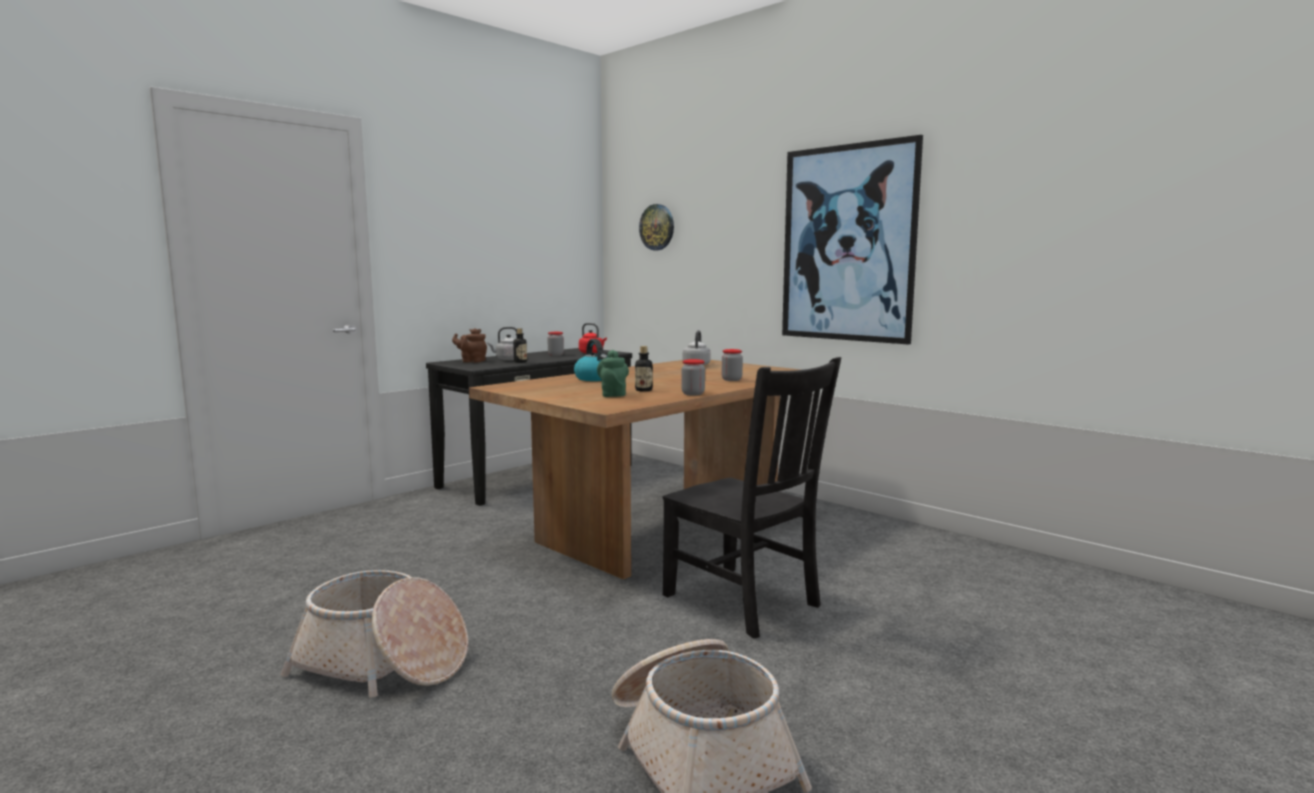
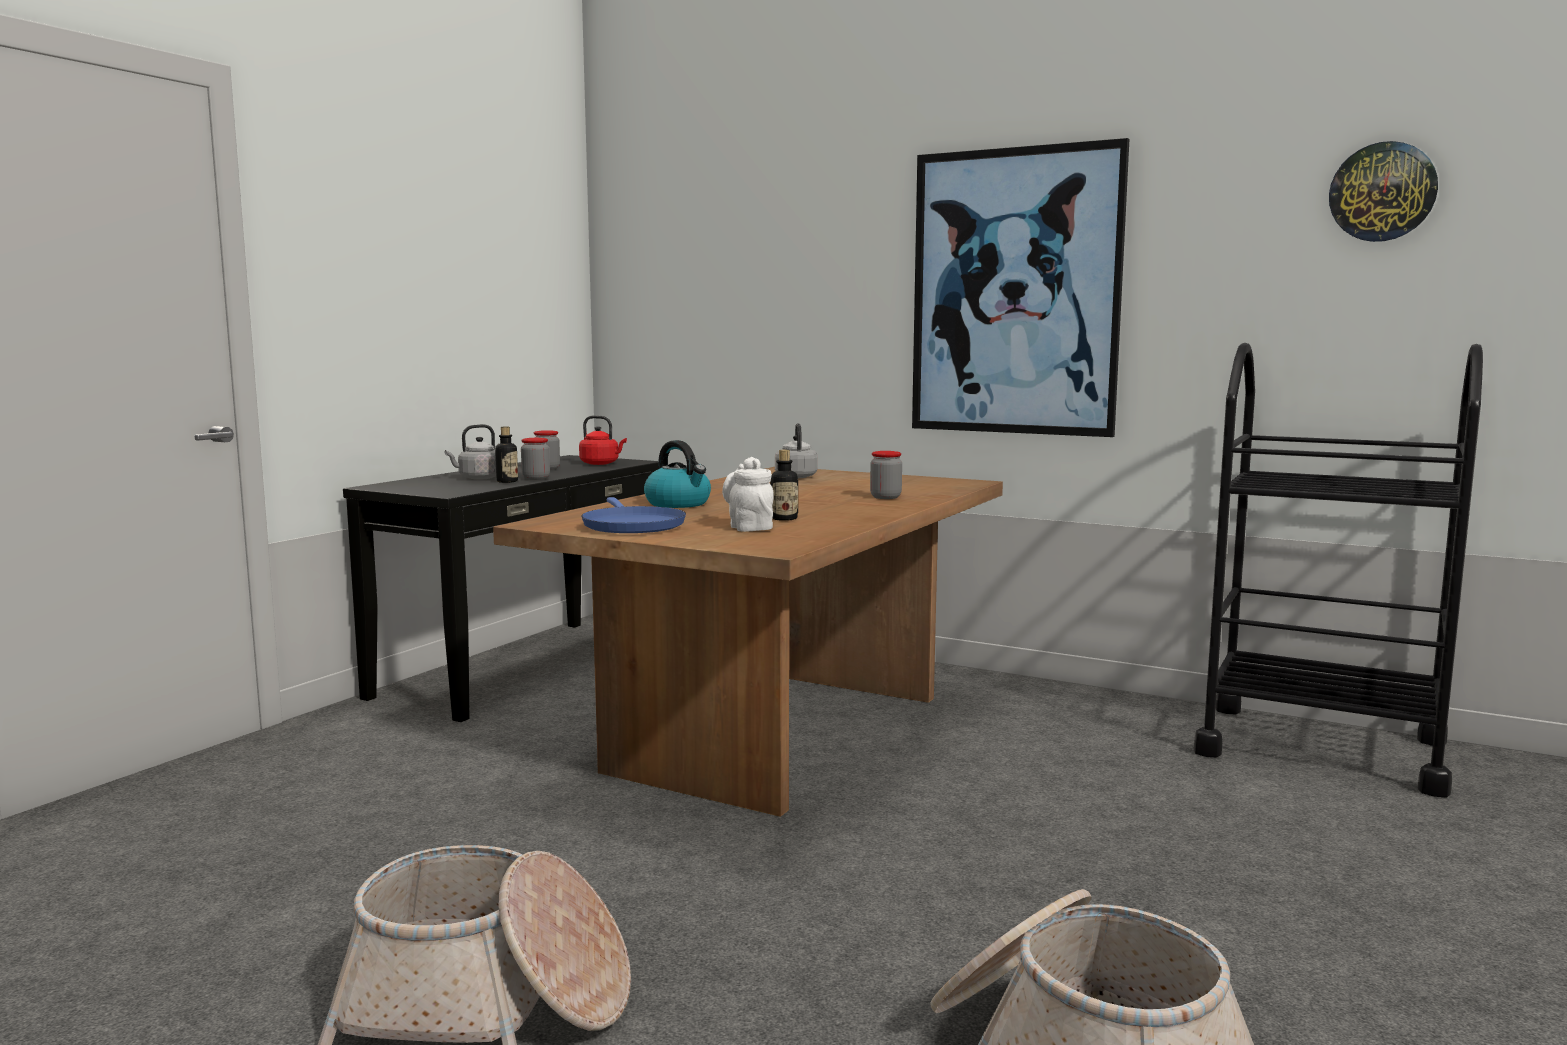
camera: 15 degrees left, 0 degrees up
brown teapot [452,328,487,363] -> none
green teapot [597,350,629,397] -> white teapot [722,457,774,532]
wall clock [639,204,674,250] -> wall clock moved to [1329,141,1438,242]
black chair [663,357,841,639] -> none
jar [681,359,705,396] -> jar moved to [521,438,550,480]
none -> blue frying pan [581,497,686,533]
none -> black cart [1194,343,1483,798]

